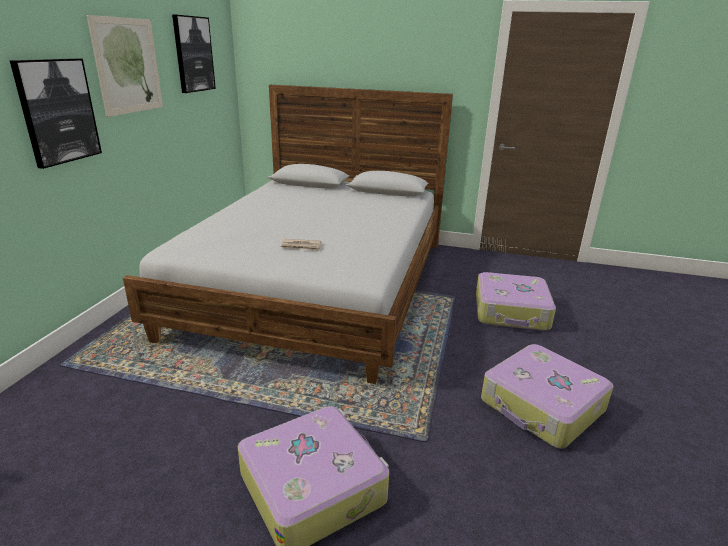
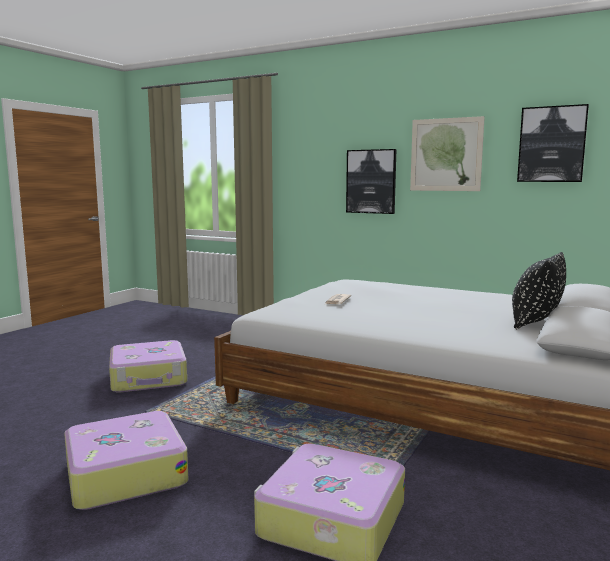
camera: 105 degrees right, 15 degrees down
none -> black pillow [512,252,566,329]

